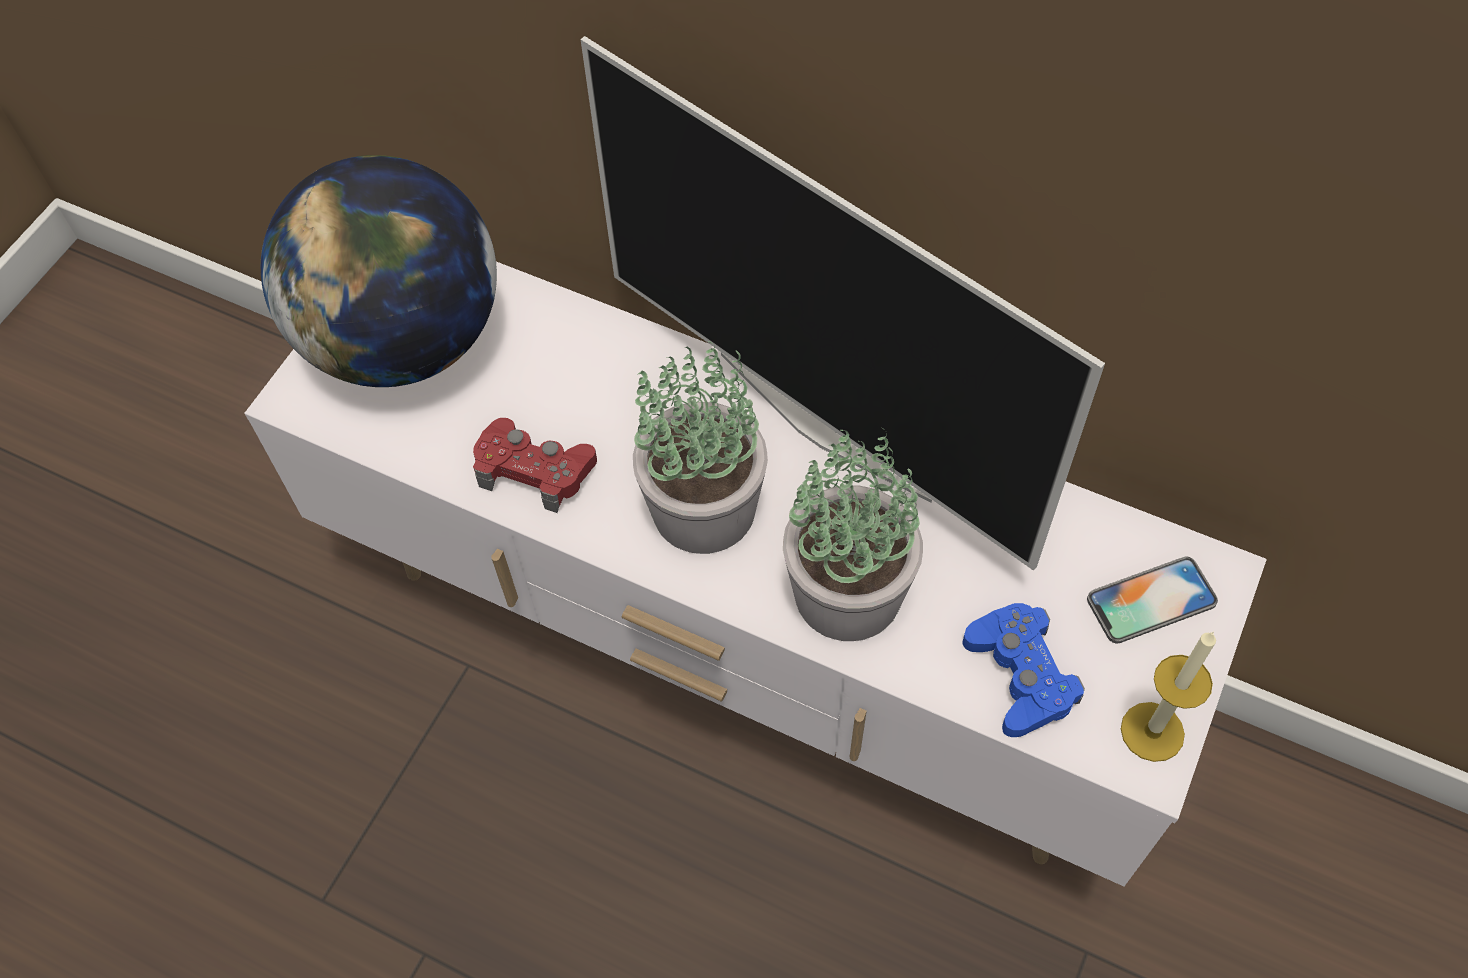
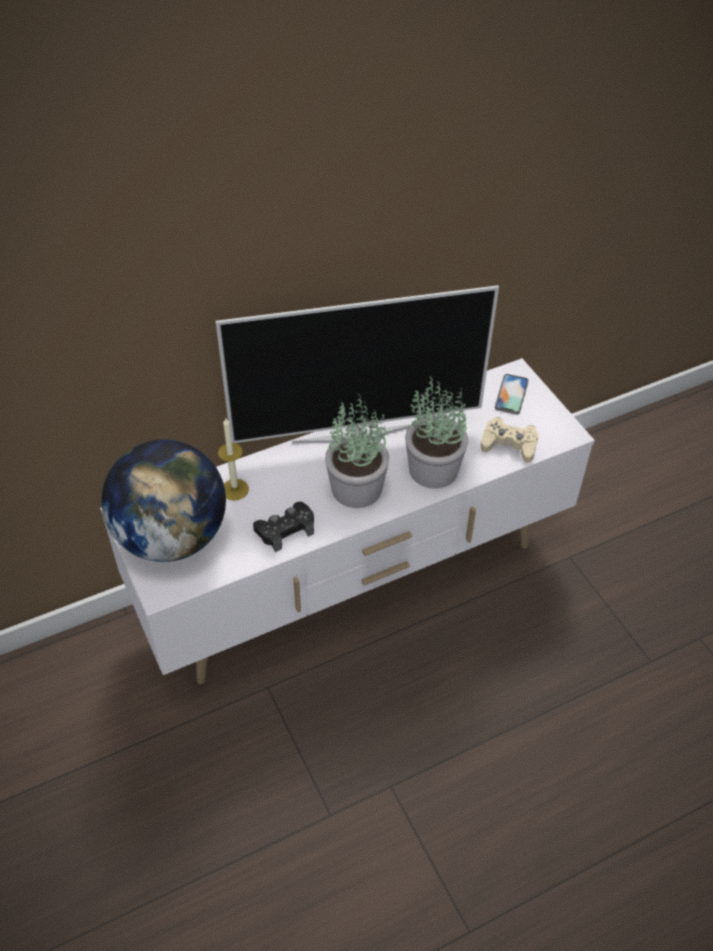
camera: 55 degrees left, 10 degrees down
red game controller [473,418,597,513] -> black game controller [253,502,314,552]
blue game controller [962,603,1085,737] -> beige game controller [481,417,539,463]
candle [1121,631,1216,762] -> candle moved to [218,418,249,501]

